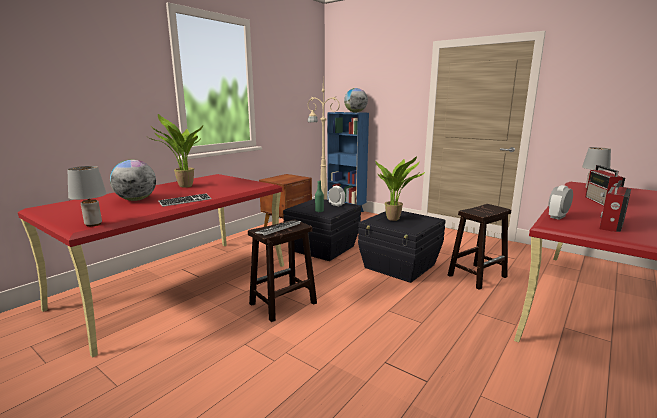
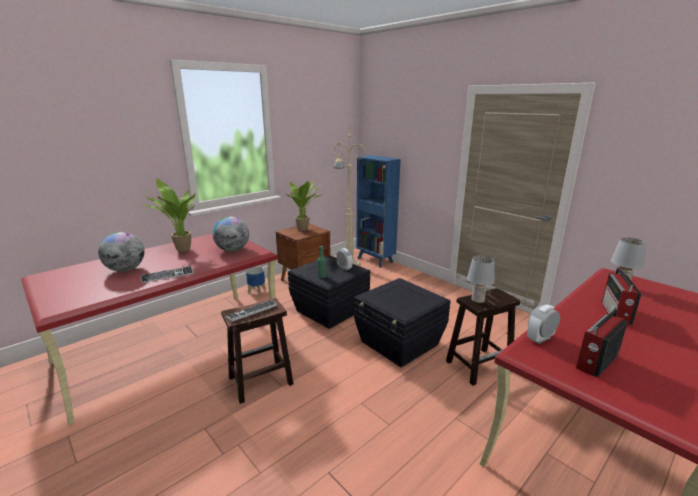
camera: 10 degrees right, 5 degrees up
grey table lamp [67,166,107,227] -> grey table lamp moved to [467,255,495,304]
globe [344,88,368,113] -> globe moved to [212,216,249,252]
potted plant [375,157,425,221] -> potted plant moved to [286,181,324,231]
none -> planter [246,267,265,295]

